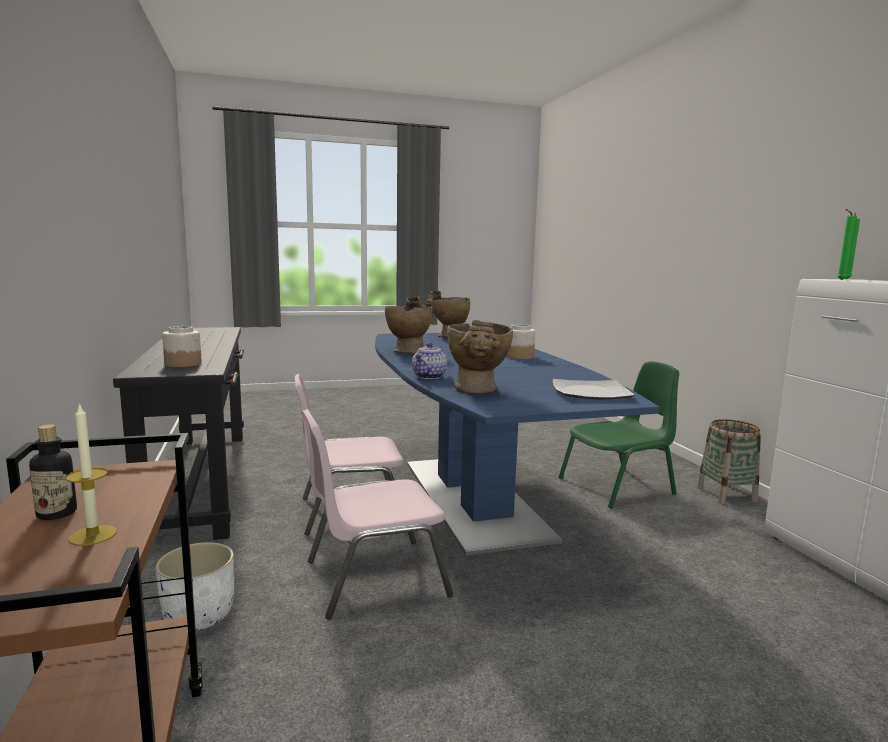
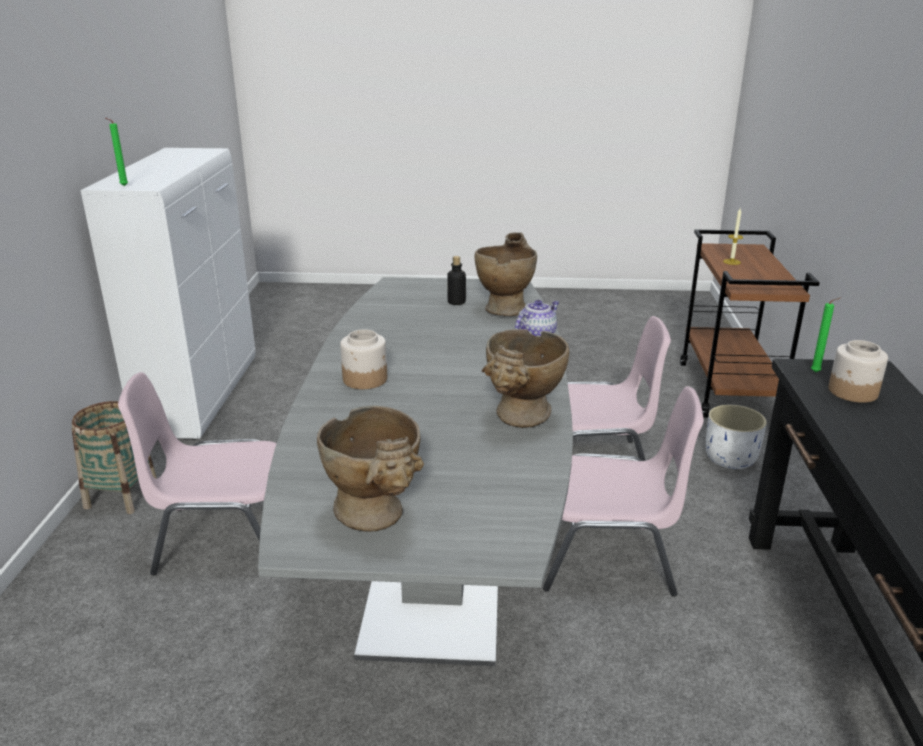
camera: 160 degrees left, 15 degrees up
bottle [29,425,77,520] -> bottle moved to [447,256,466,305]
blue dining table [375,333,659,556] -> grey dining table [258,277,573,666]
plate [553,379,635,400] -> none
green chair [559,361,679,508] -> pink chair [118,372,277,576]
green candle [837,209,856,280] -> green candle moved to [811,298,840,372]

